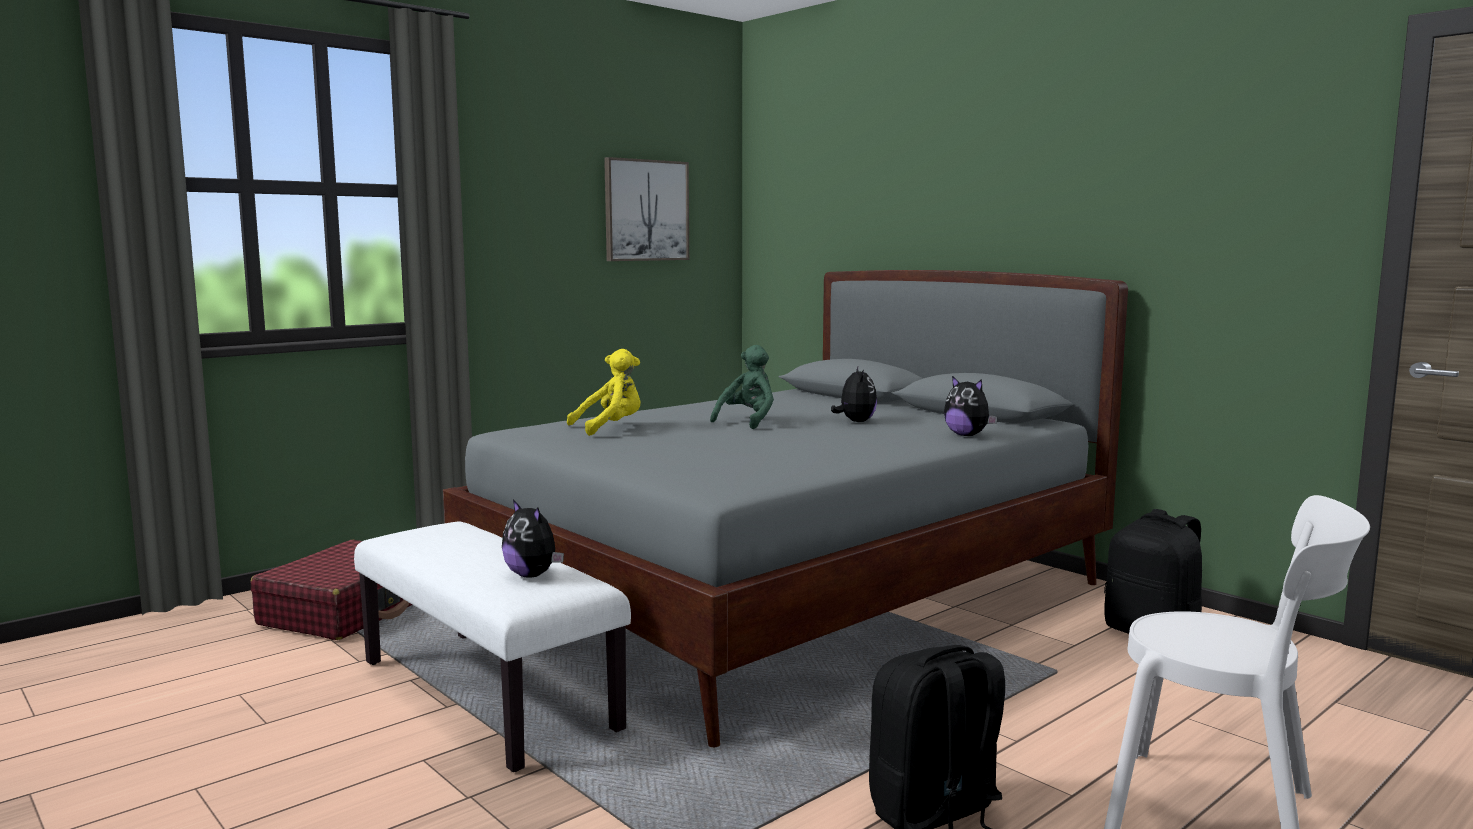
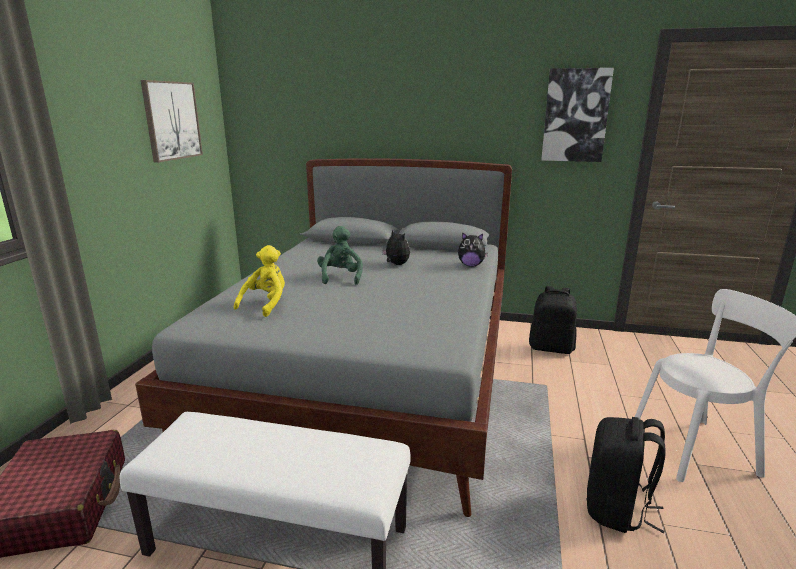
camera: 35 degrees left, 10 degrees up
plush toy [502,500,564,578] -> none
none -> picture [541,68,614,162]

